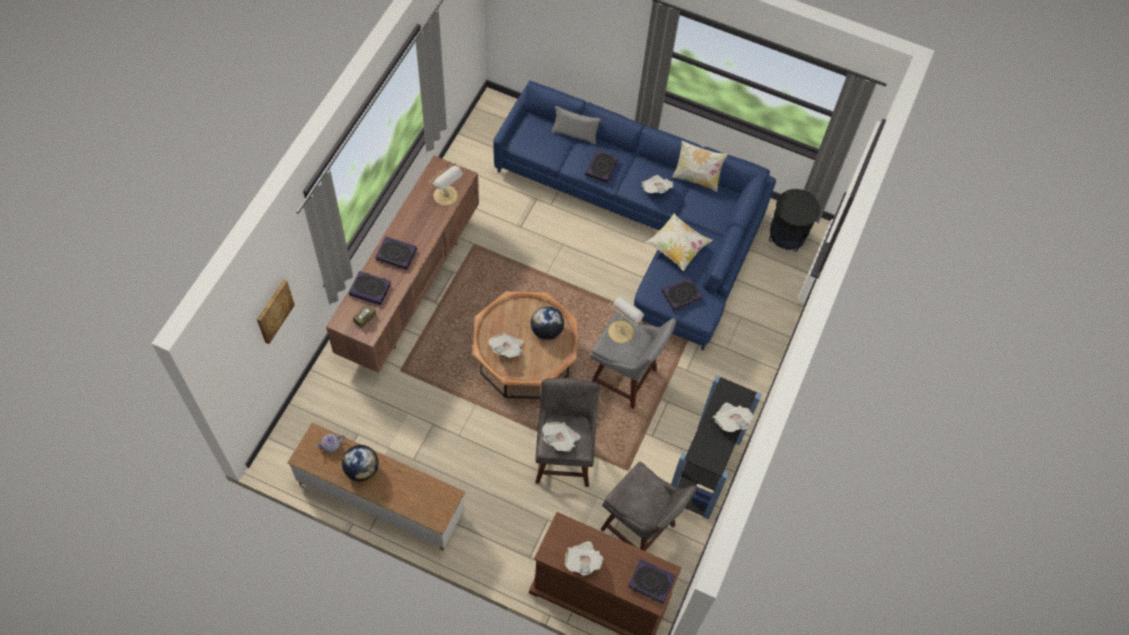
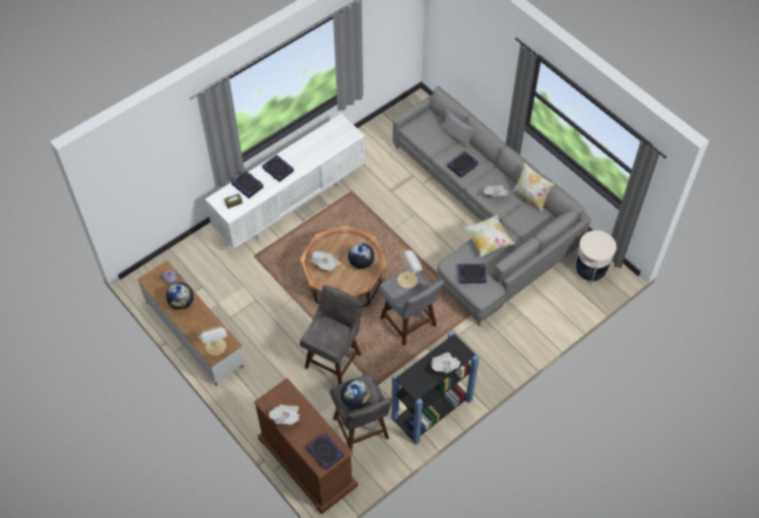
camera: 30 degrees right, 5 degrees down
picture [257,279,295,344] -> none
brown cabinet [326,156,479,373] -> white cabinet [205,114,366,249]
table lamp [430,162,463,206] -> table lamp moved to [197,324,227,356]
blue sofa [493,81,776,350] -> grey sofa [393,86,591,326]
newspaper [542,422,580,452] -> none
black side table [769,189,820,252] -> beige side table [574,230,616,283]
none -> globe [341,380,370,409]

